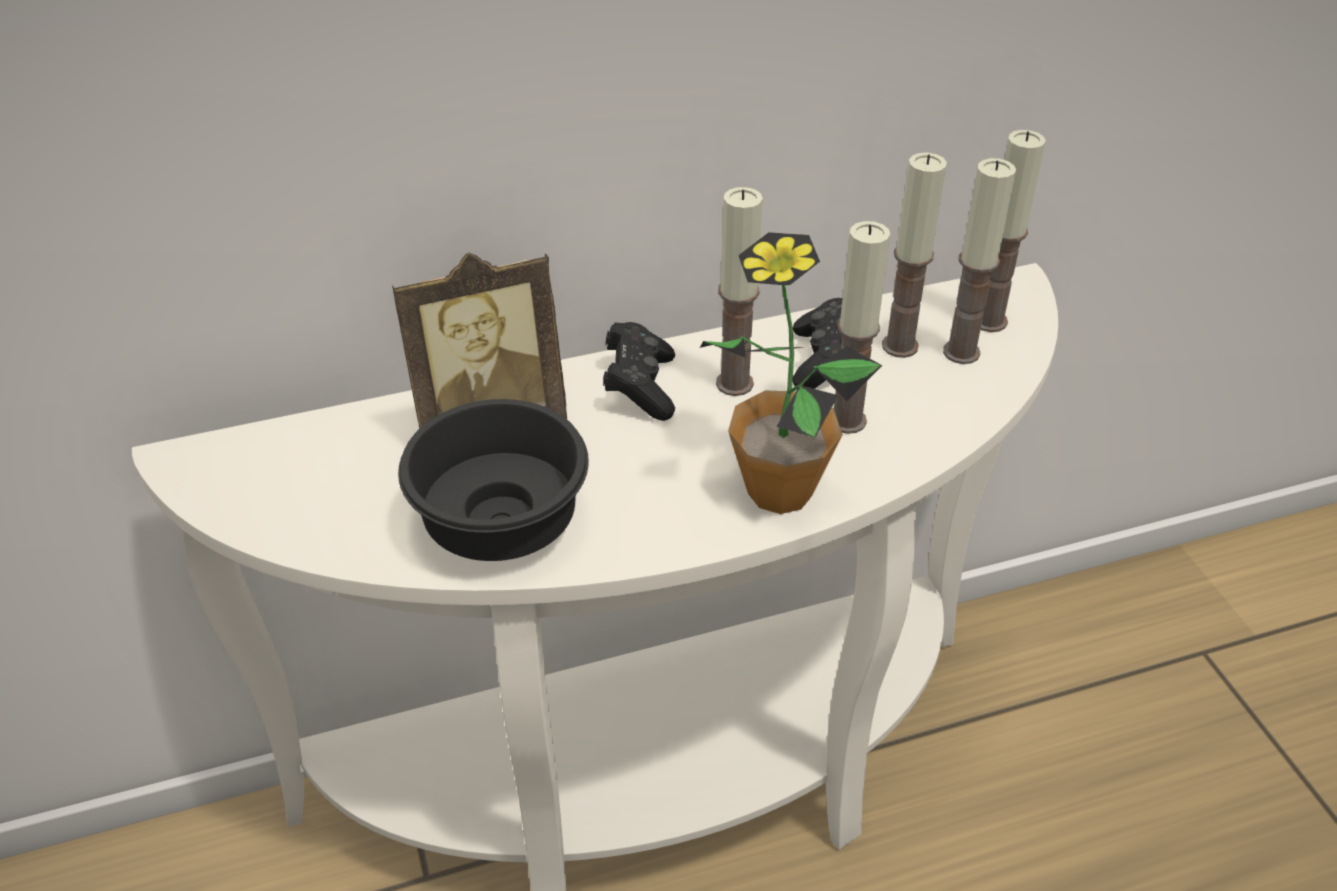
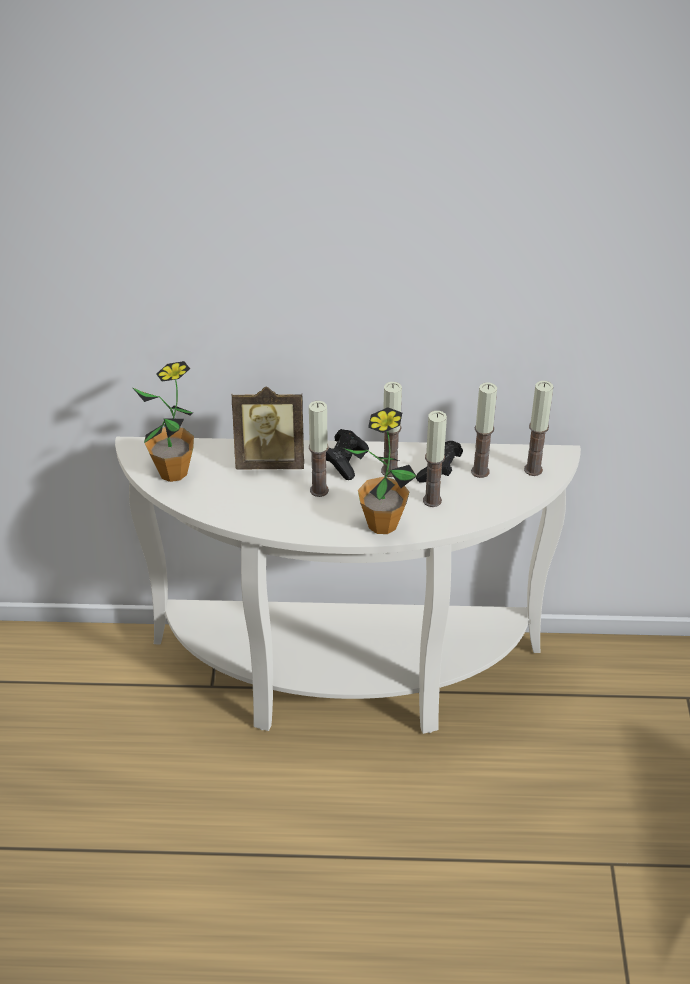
camera: 20 degrees right, 0 degrees up
black bowl [398,399,589,561] -> none
candle [943,158,1016,364] -> candle moved to [309,401,329,497]
none -> potted plant [133,361,194,482]

